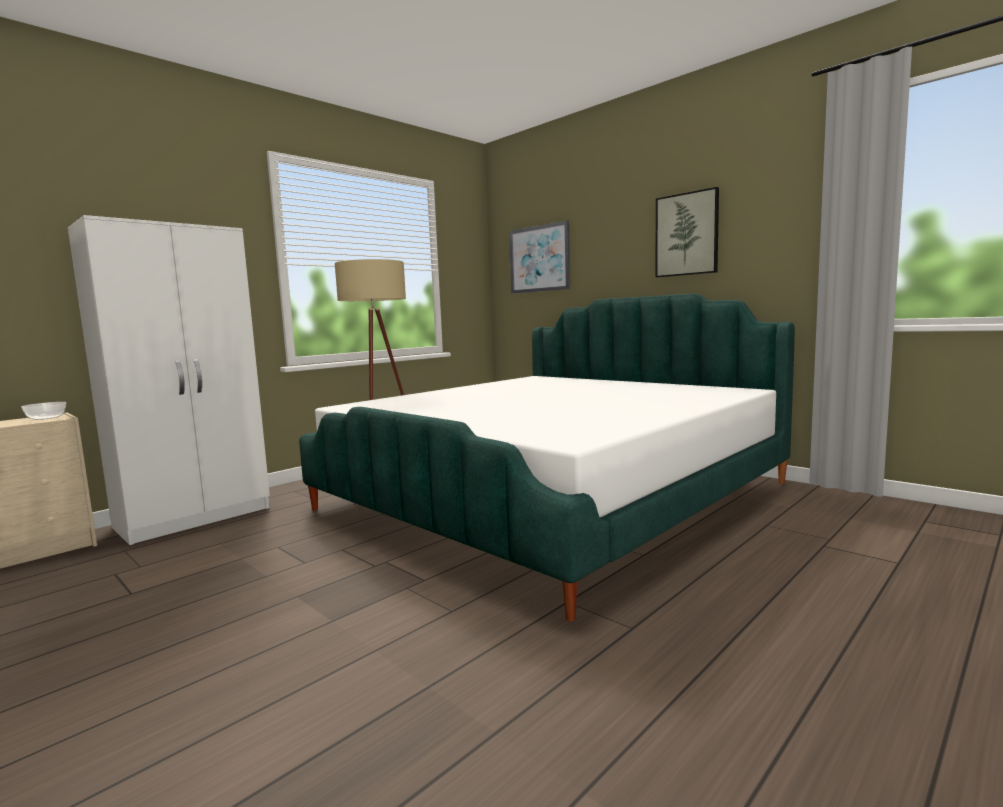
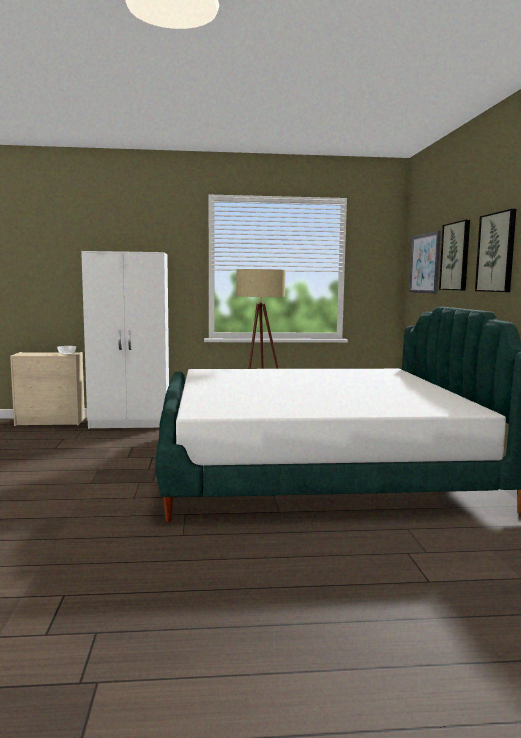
camera: 40 degrees right, 0 degrees up
none -> picture [439,220,470,290]

